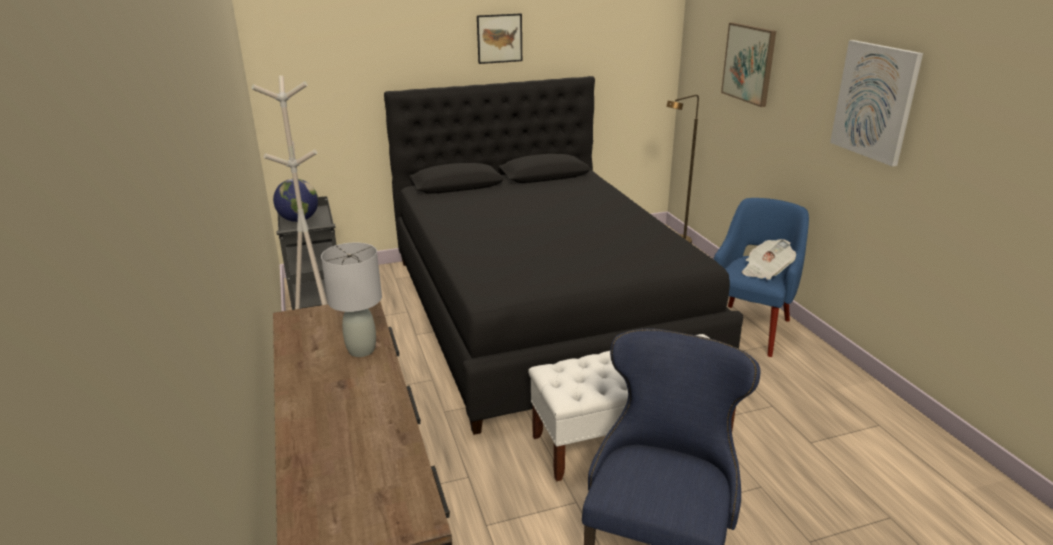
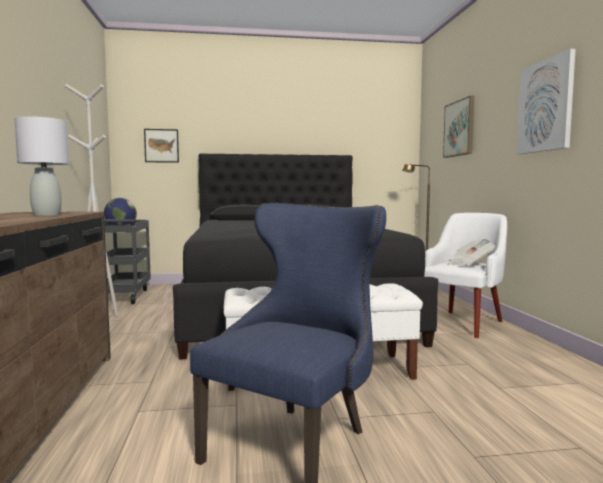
camera: 10 degrees right, 20 degrees down
picture [477,14,522,64] -> picture moved to [144,129,179,163]
blue armchair [714,198,809,357] -> white armchair [424,213,507,338]

